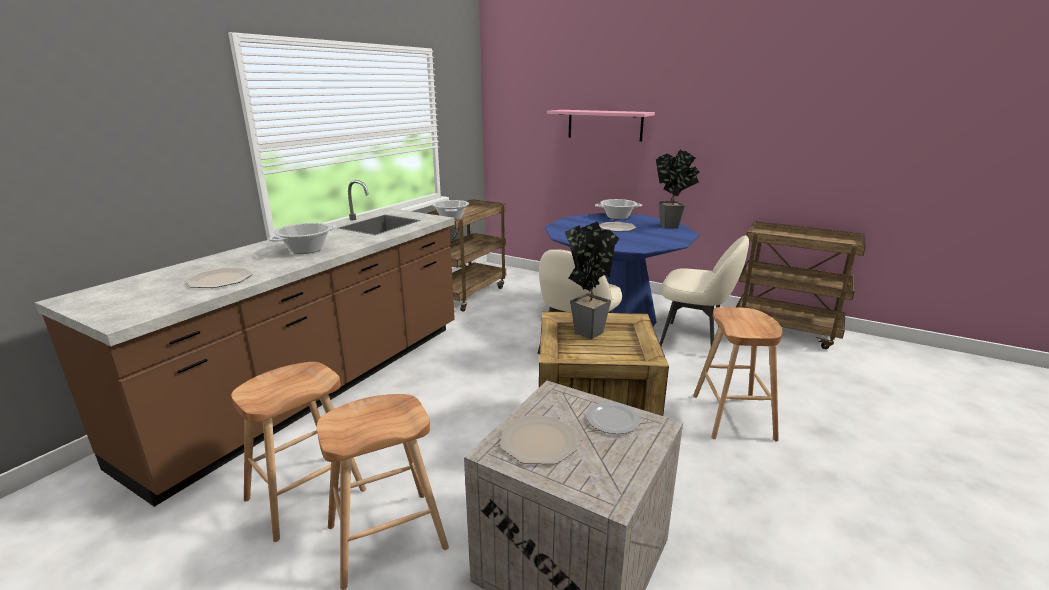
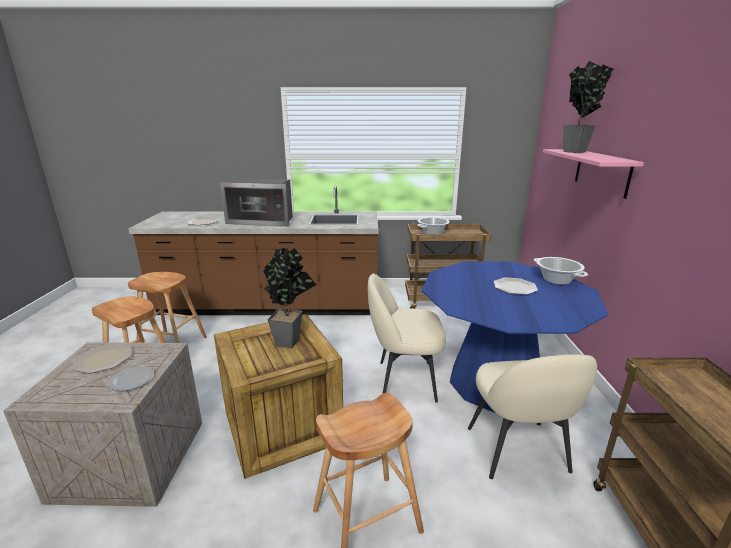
camera: 60 degrees right, 0 degrees up
cooking pot [268,223,337,254] -> microwave [220,178,293,227]
potted plant [656,150,699,229] -> potted plant moved to [564,61,613,153]

